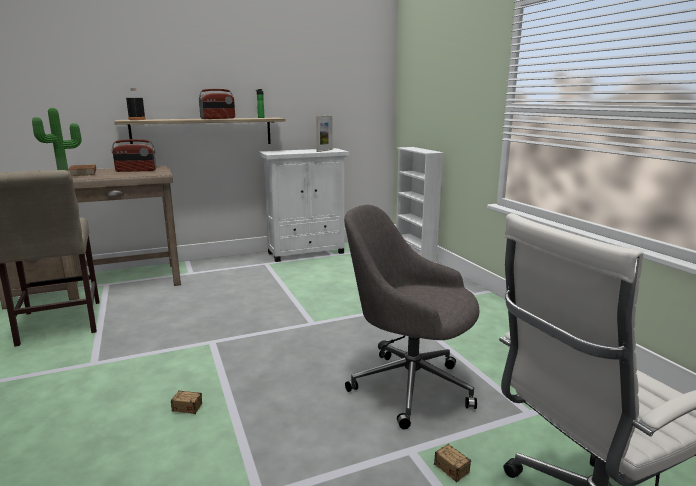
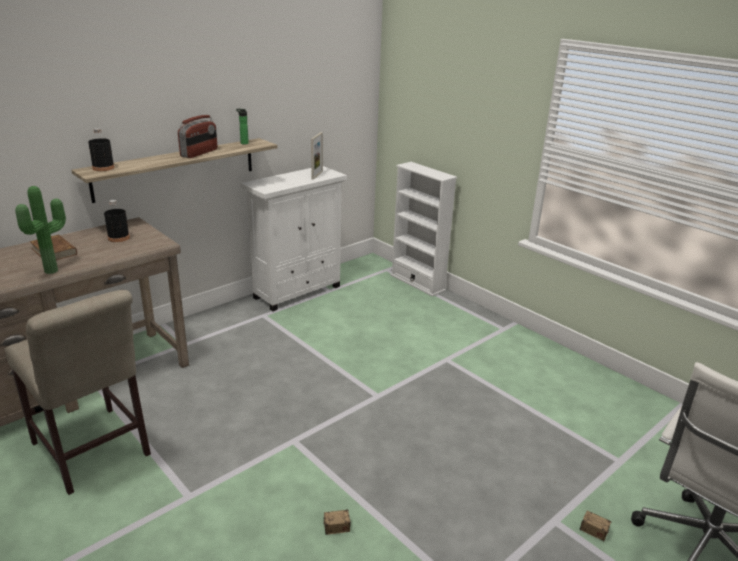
camera: 20 degrees left, 10 degrees up
radio [112,139,156,172] -> black bottle [104,200,130,242]
grey office chair [344,205,479,429] -> none

